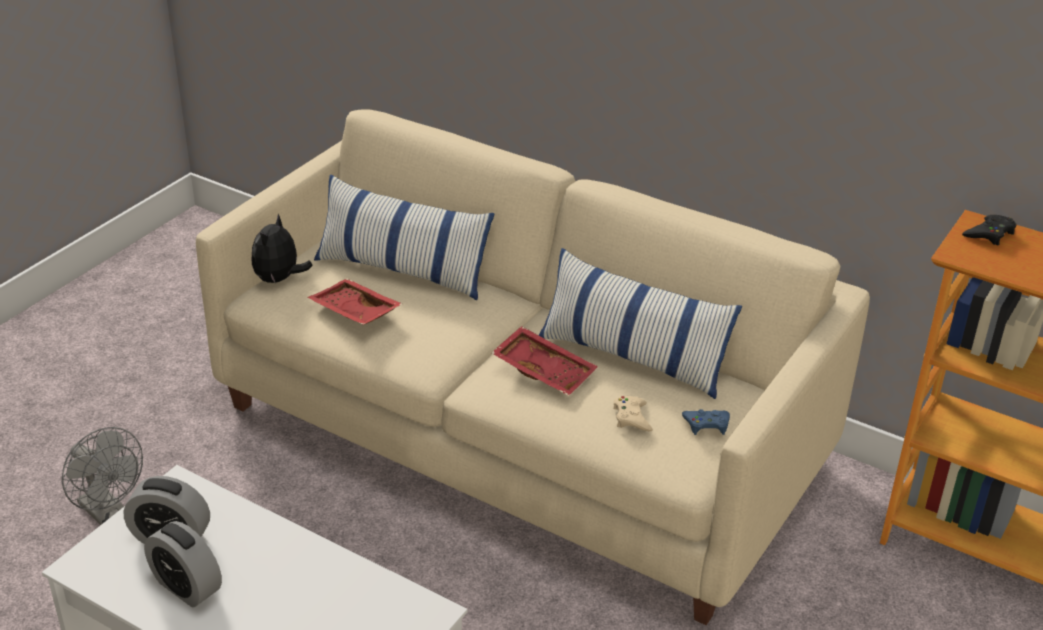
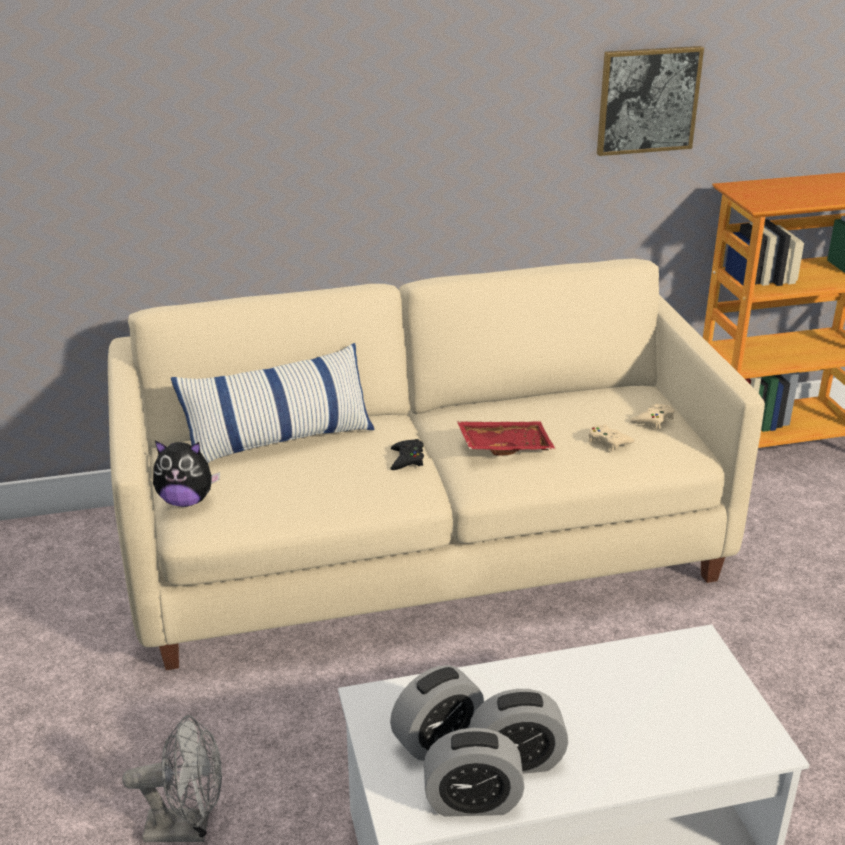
camera: 45 degrees left, 5 degrees down
plush toy [252,214,313,284] -> plush toy turned 60 degrees counterclockwise [153,441,220,507]
red tray [307,279,402,325] -> none
pillow [539,248,742,399] -> none
blue game controller [682,409,730,435] -> beige game controller [630,404,675,429]
black game controller [962,215,1017,246] -> black game controller moved to [390,439,424,470]
none -> alarm clock [424,728,525,817]
none -> picture [597,46,704,156]

